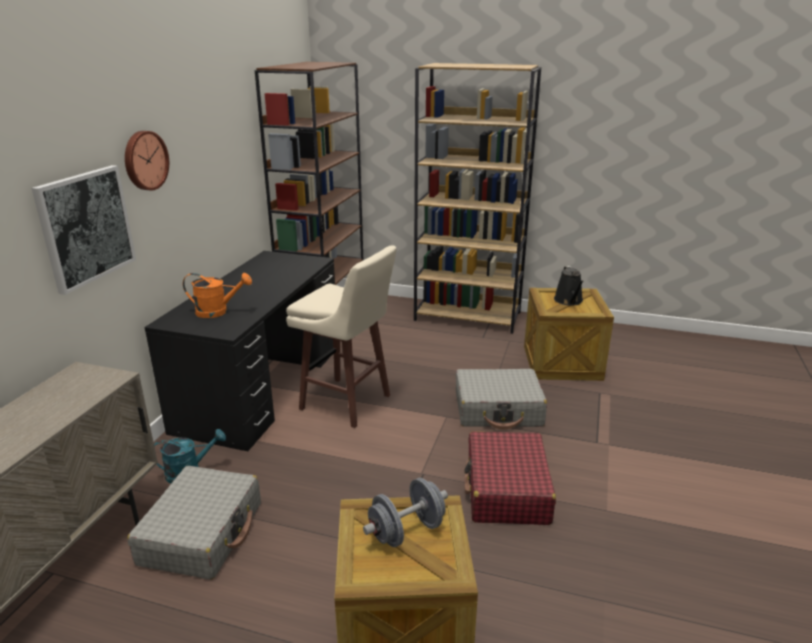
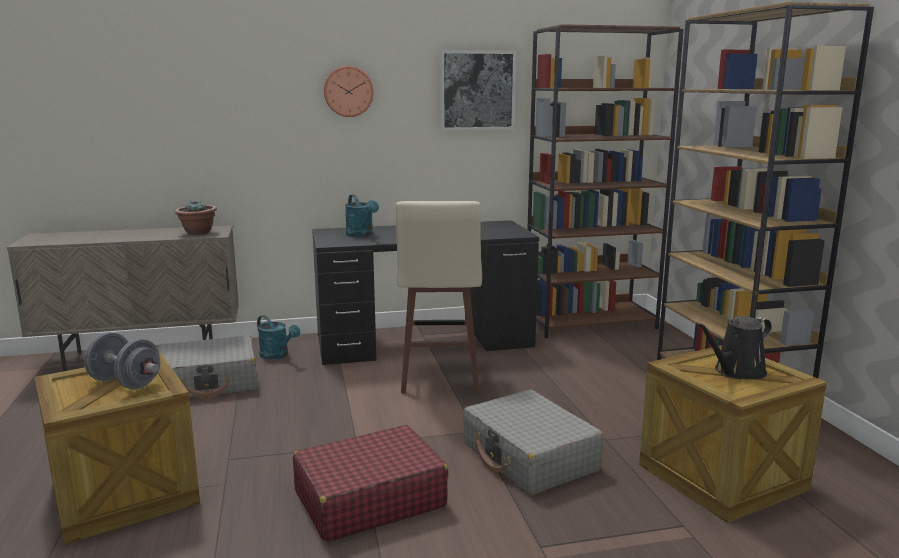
camera: 60 degrees right, 10 degrees down
picture [31,165,136,295] -> picture moved to [440,50,516,130]
orange watering can [183,273,252,318] -> turquoise watering can [345,194,379,237]
none -> potted plant [175,201,217,235]

